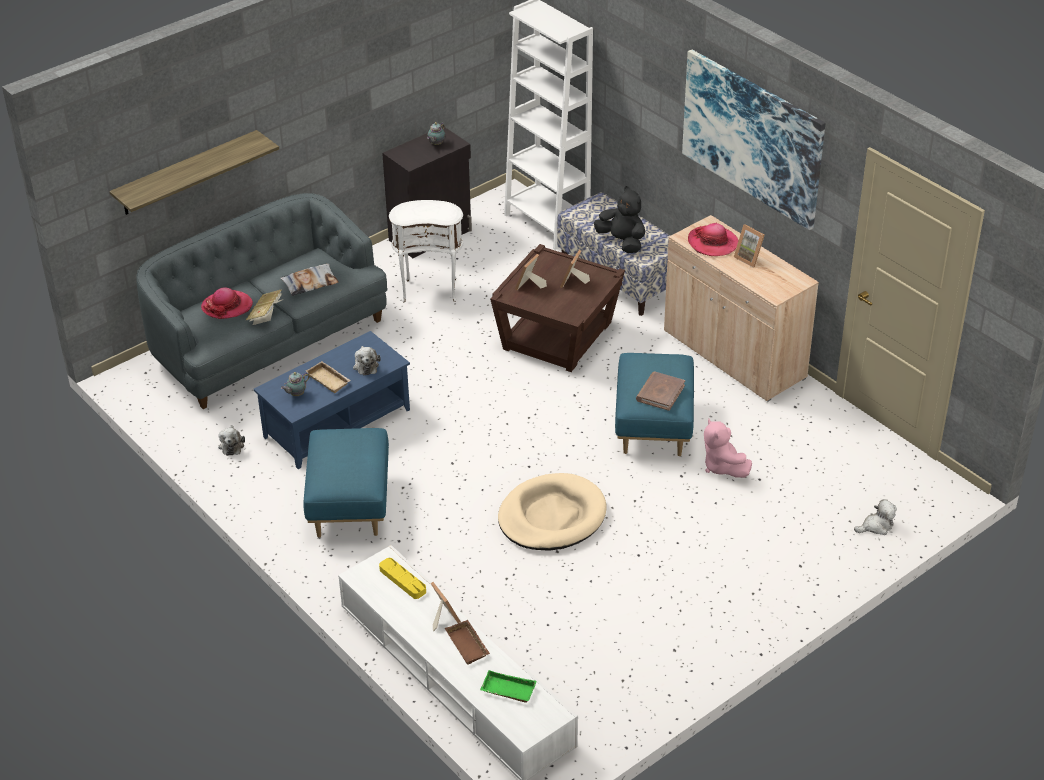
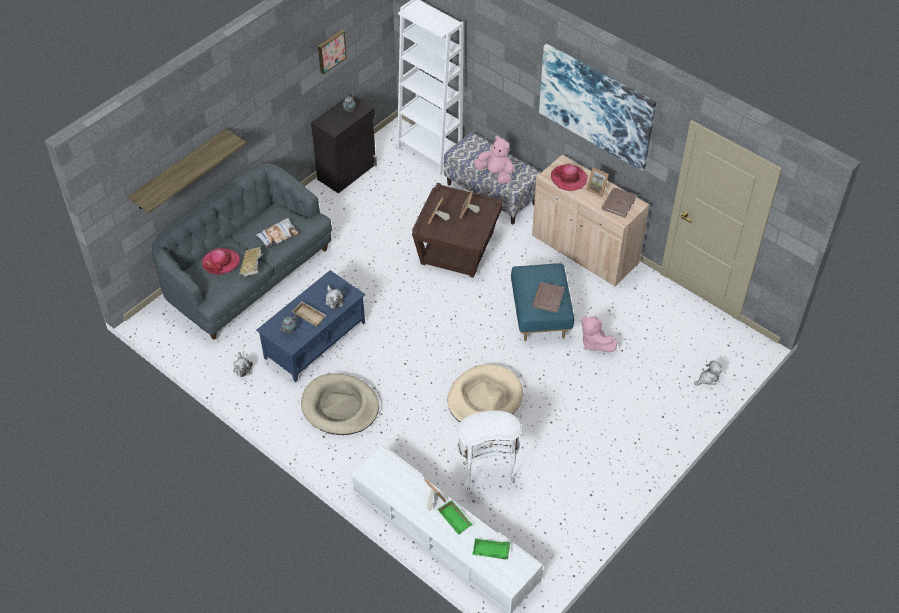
camera: 10 degrees left, 10 degrees up
blue ottoman [303,428,389,537] -> beige dog bed [301,373,379,435]
yellow tray [379,558,426,599] -> none
white side table [389,200,464,303] -> white side table moved to [457,411,522,491]
brown tray [445,620,490,665] -> green tray [438,500,473,535]
black plush toy [594,186,645,253] -> pink plush toy [474,136,514,184]
none -> picture [318,30,347,74]
none -> brown book [602,188,637,218]

